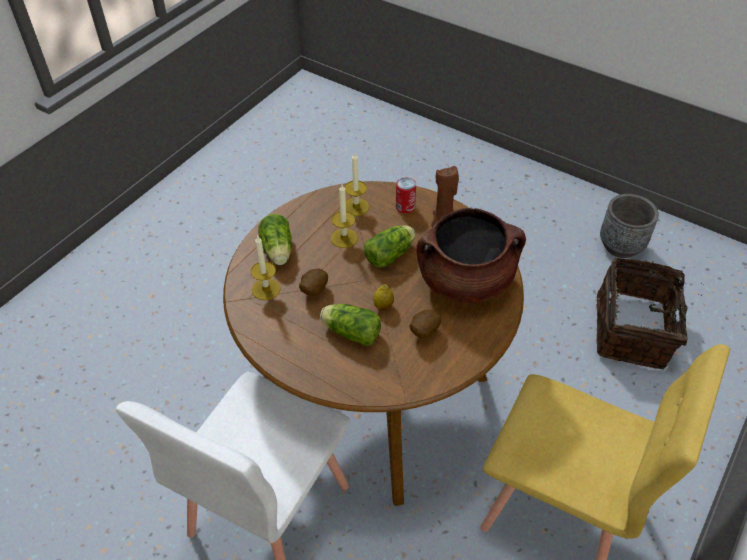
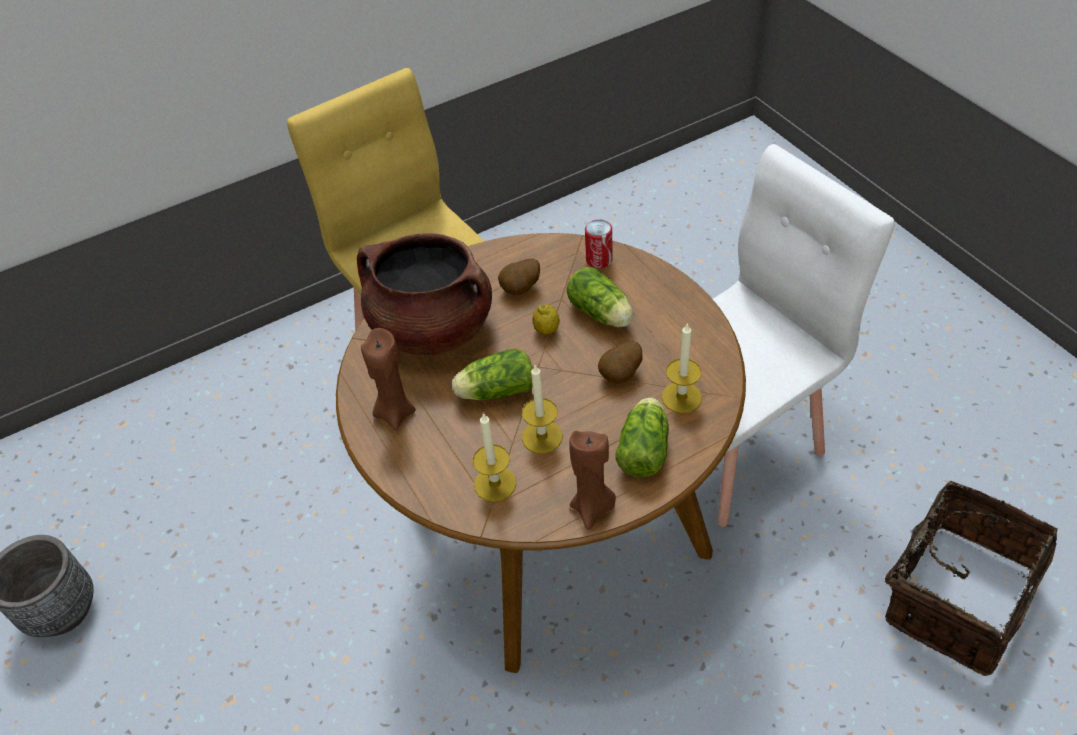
camera: 150 degrees left, 0 degrees up
can [396,178,416,213] -> can moved to [585,220,613,268]
basket [596,257,702,369] -> basket moved to [865,481,1058,677]
none -> brown candle [569,431,616,530]

